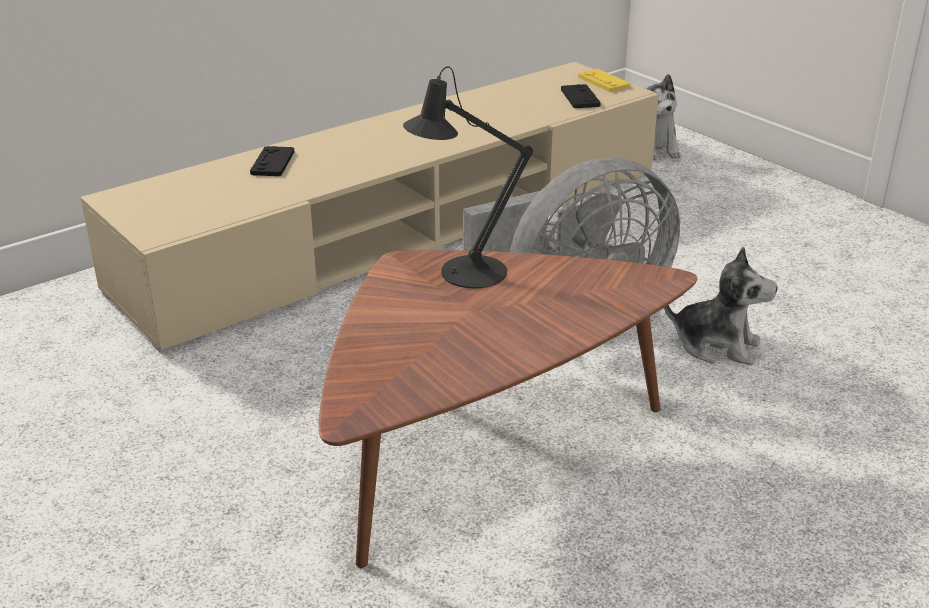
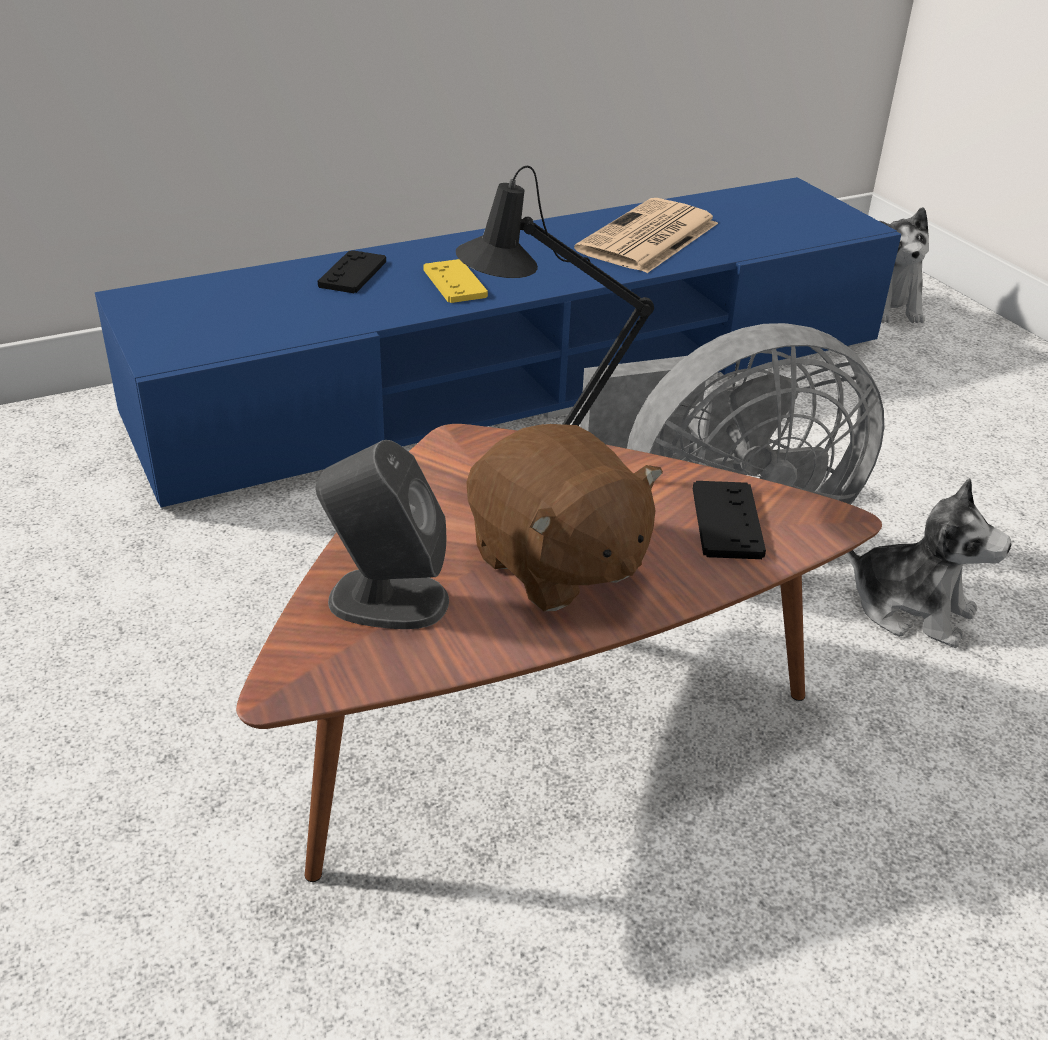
camera: 10 degrees right, 5 degrees up
beige tv stand [80,62,659,353] -> blue tv stand [95,177,901,510]
black game controller [561,84,601,108] -> black game controller moved to [693,481,766,559]
yellow game controller [578,69,630,92] -> yellow game controller moved to [423,259,488,303]
none -> grey speaker [315,440,449,629]
none -> brown plush toy [467,424,663,611]
none -> newspaper [574,198,718,273]

